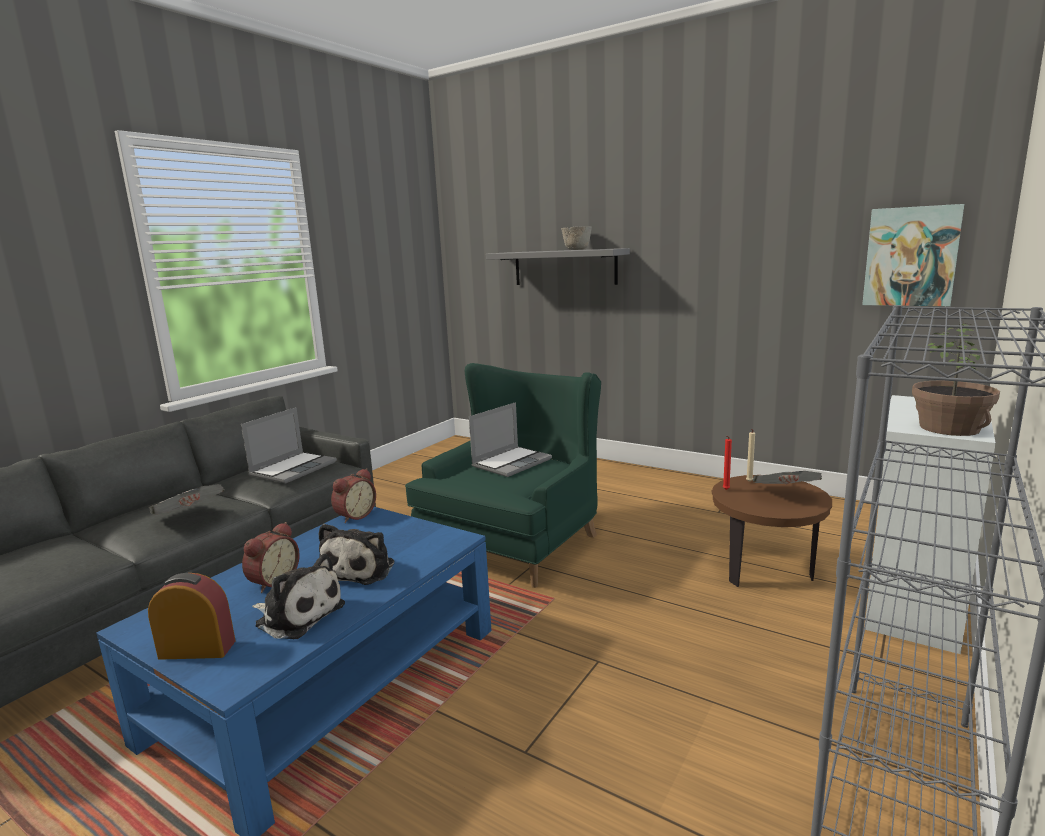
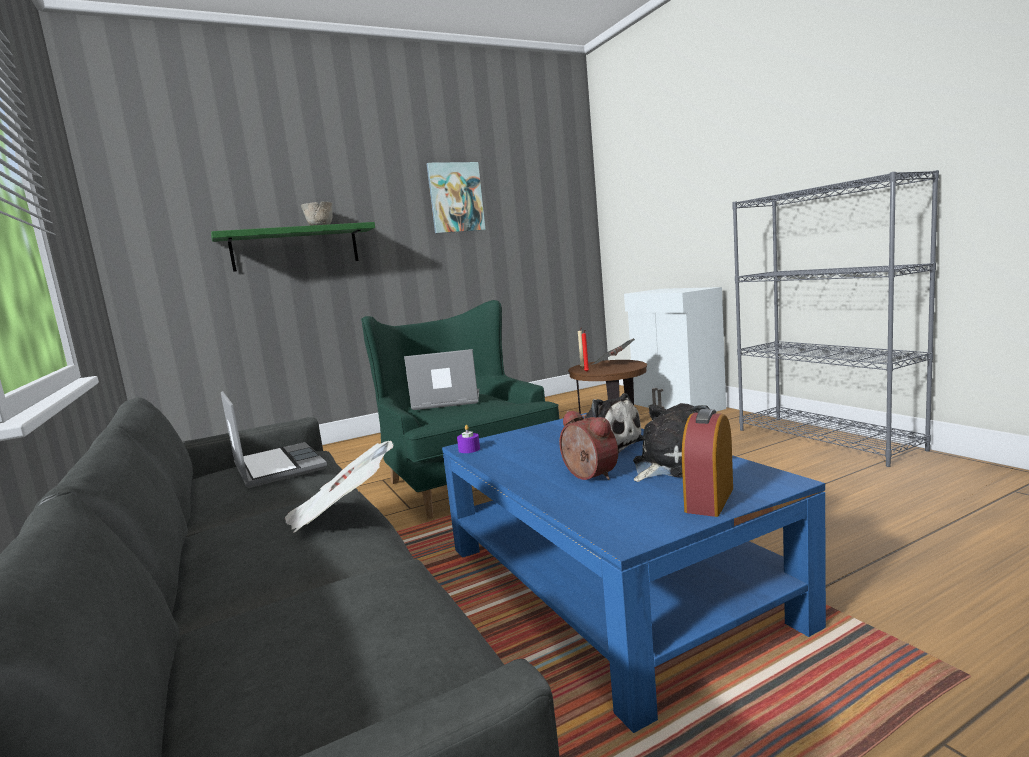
camera: 60 degrees left, 5 degrees down
alarm clock [331,468,376,523] -> purple candle [457,425,480,453]
laptop [469,402,552,477] -> laptop turned 75 degrees counterclockwise [404,349,479,410]
grey shelf [486,248,630,285] -> green shelf [211,222,375,272]
picture [862,204,964,306] -> picture moved to [427,162,486,233]
potted plant [912,322,1000,436] -> none

